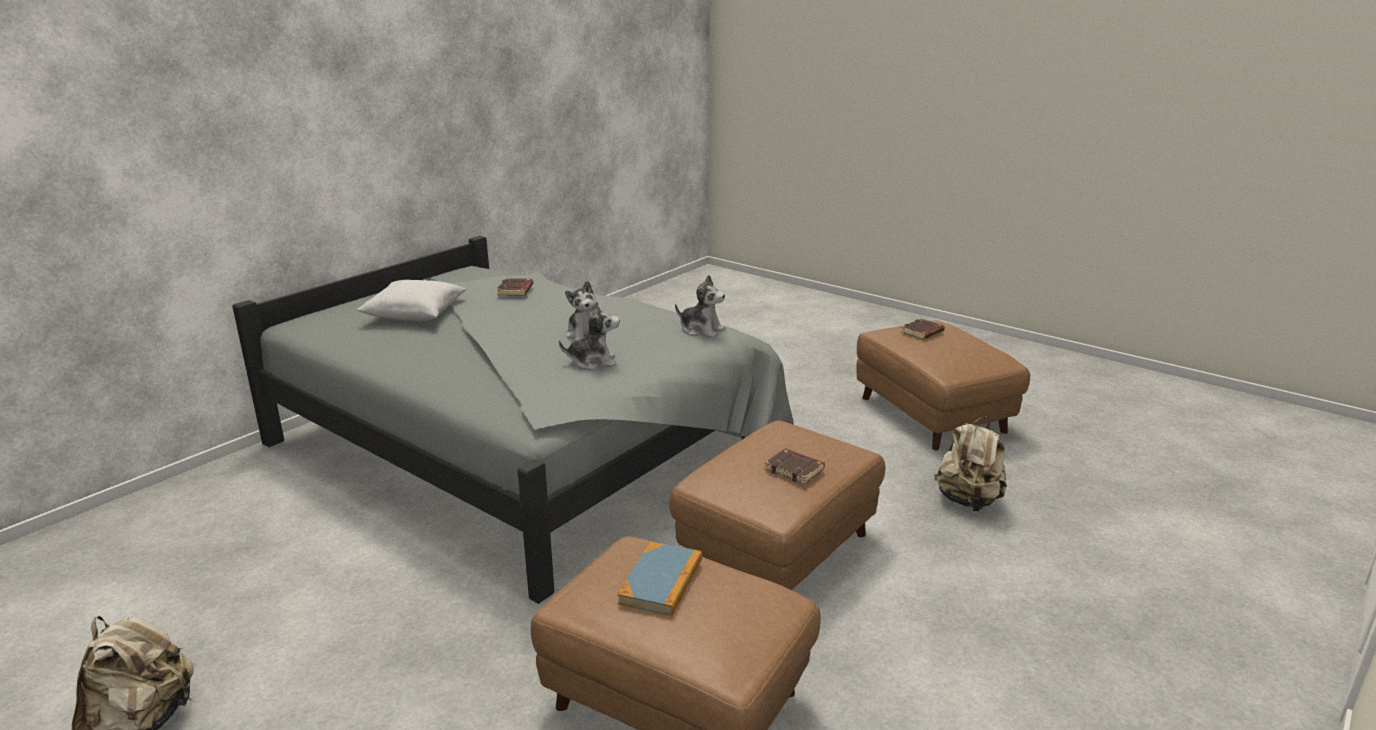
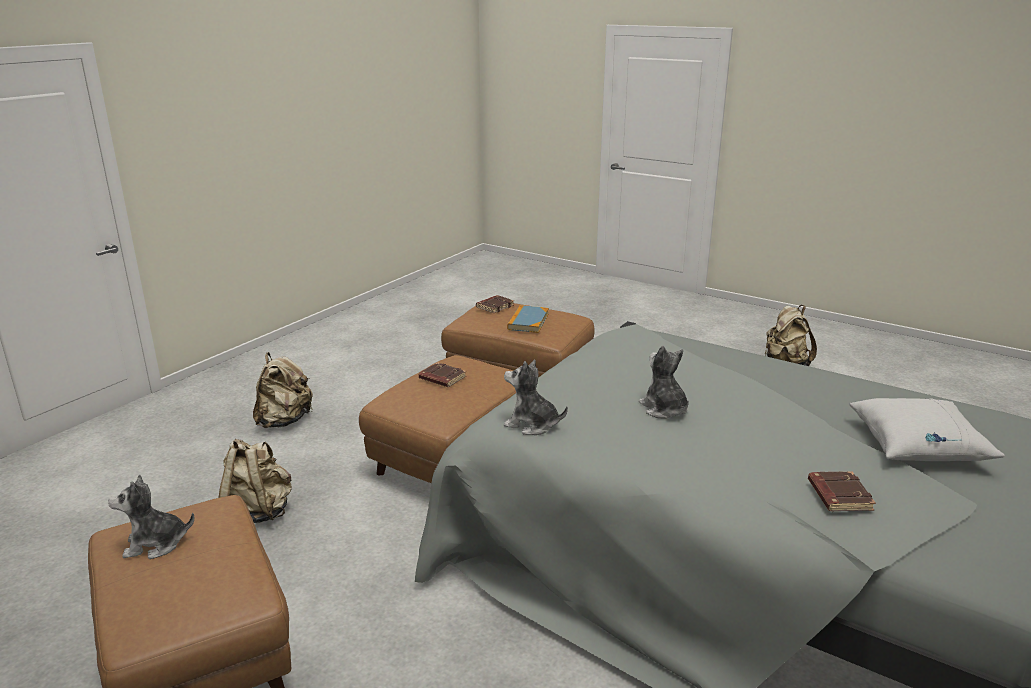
camera: 175 degrees right, 0 degrees up
plush toy [559,301,620,370] -> plush toy moved to [108,474,194,559]
brown book [901,318,945,339] -> brown book moved to [476,295,514,313]
none -> beige backpack [253,352,313,428]

